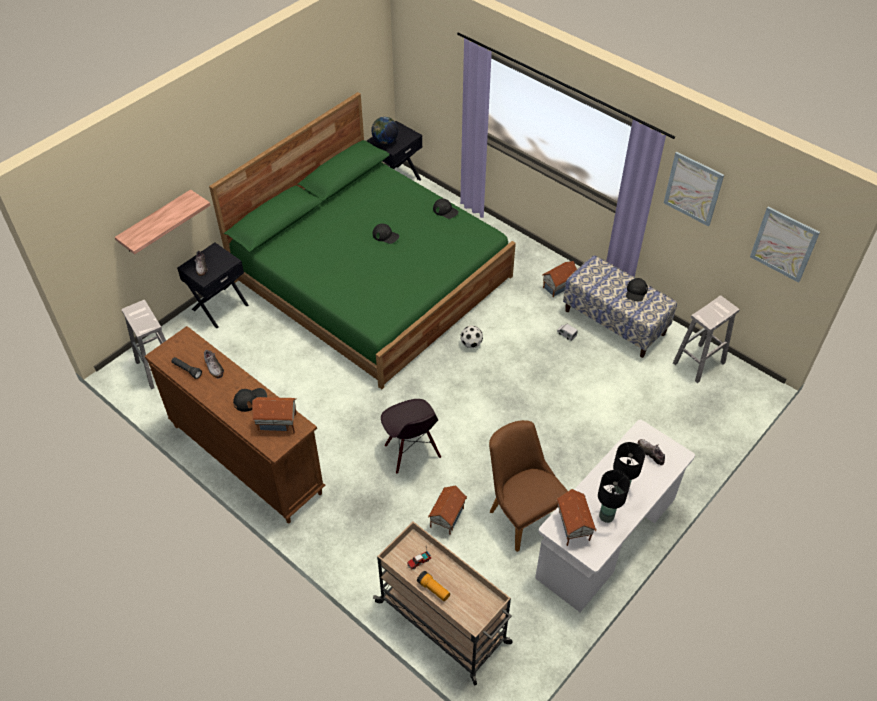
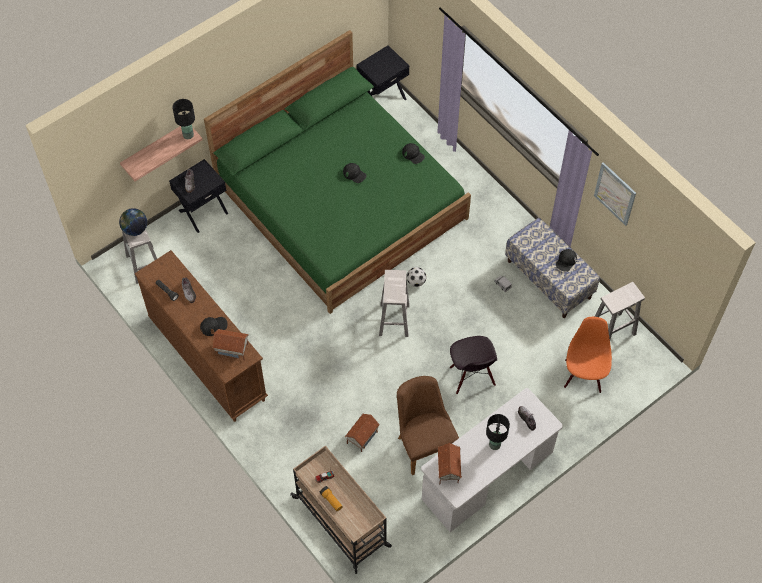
camera: 10 degrees right, 10 degrees up
globe [371,117,398,144] -> globe moved to [119,208,147,236]
black chair [381,399,441,474] -> black chair moved to [450,336,497,394]
toy house [542,261,577,297] -> none
black table lamp [598,470,630,523] -> black table lamp moved to [172,99,195,139]
picture [750,207,820,283] -> none
none -> white stool [379,270,410,337]
none -> orange chair [564,317,612,393]

